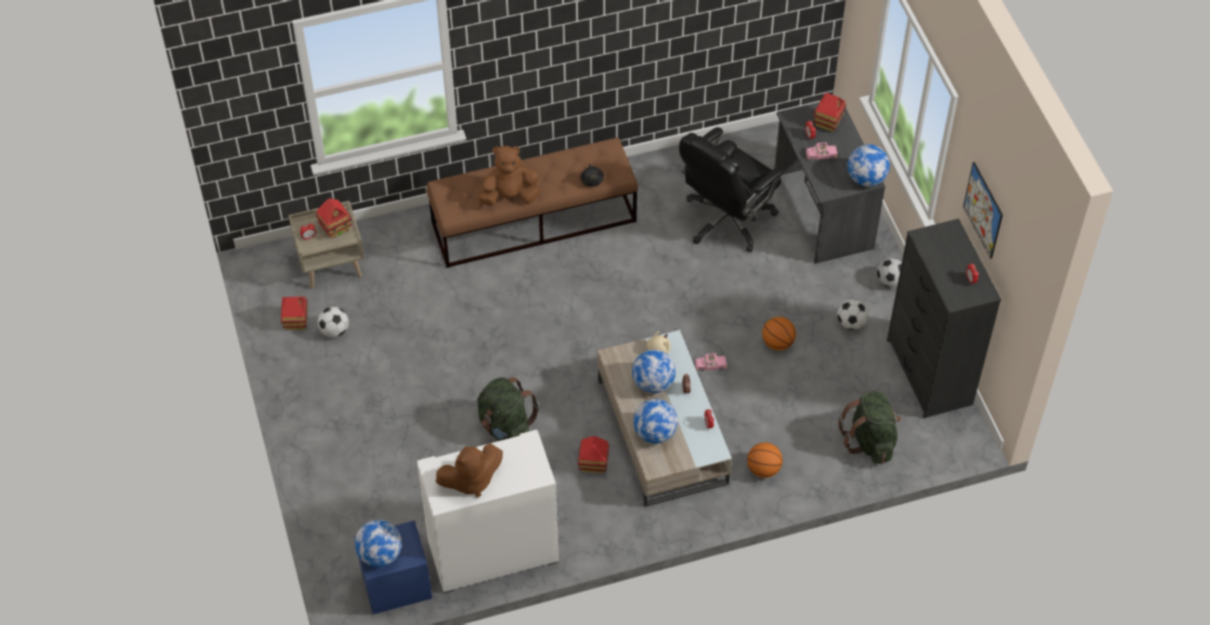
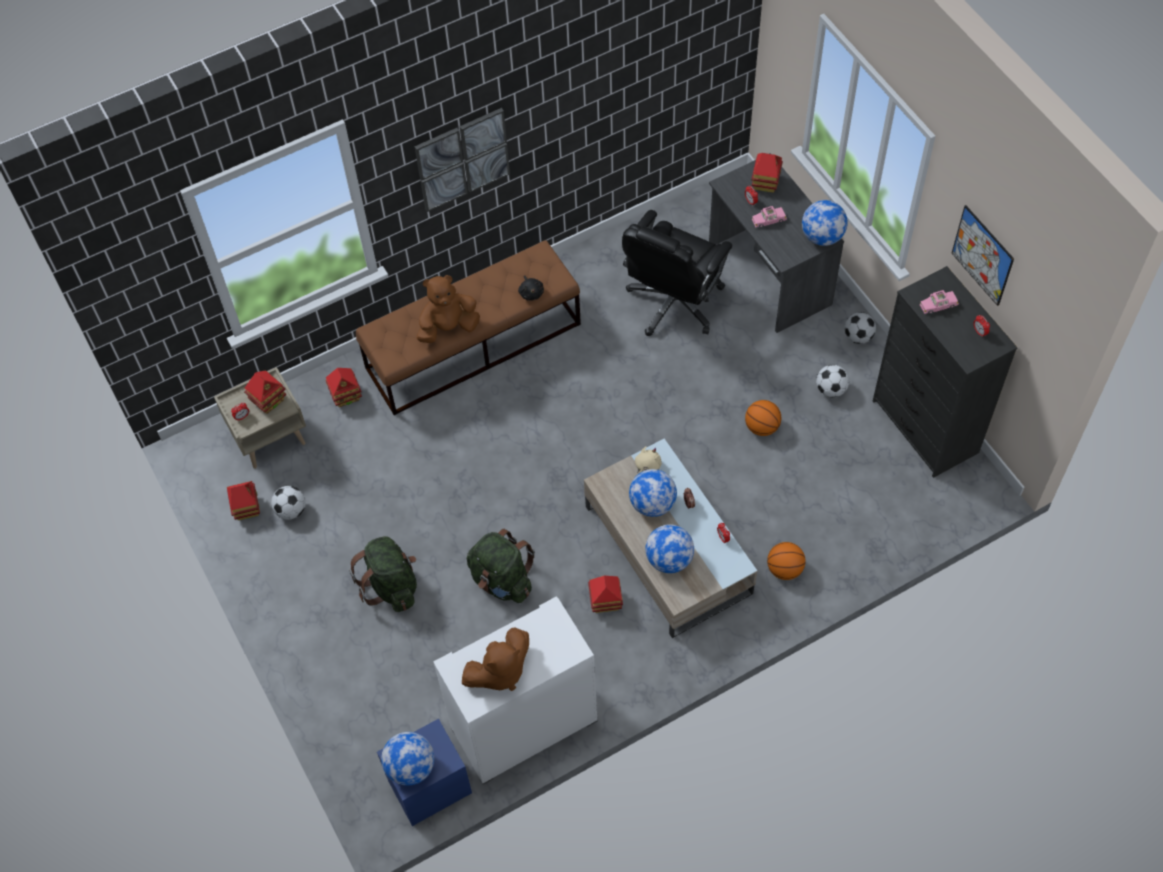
camera: 10 degrees left, 5 degrees up
pink toy car [695,353,727,371] -> pink toy car moved to [920,290,959,314]
green backpack [838,391,901,464] -> green backpack moved to [349,536,417,612]
none -> toy house [325,368,362,407]
none -> picture [414,108,510,212]

